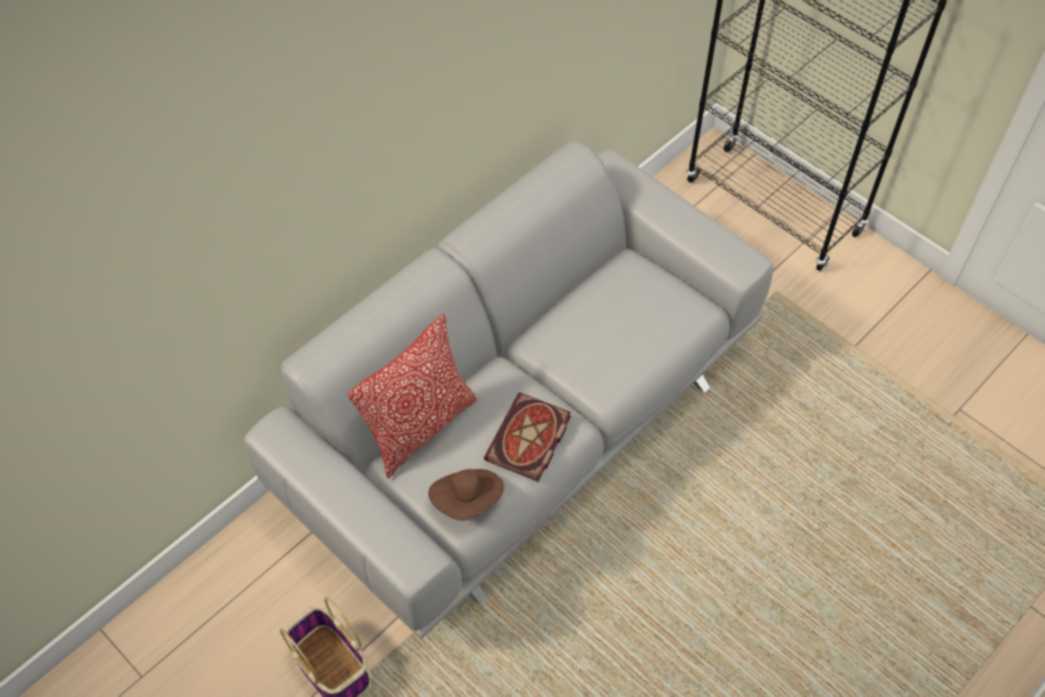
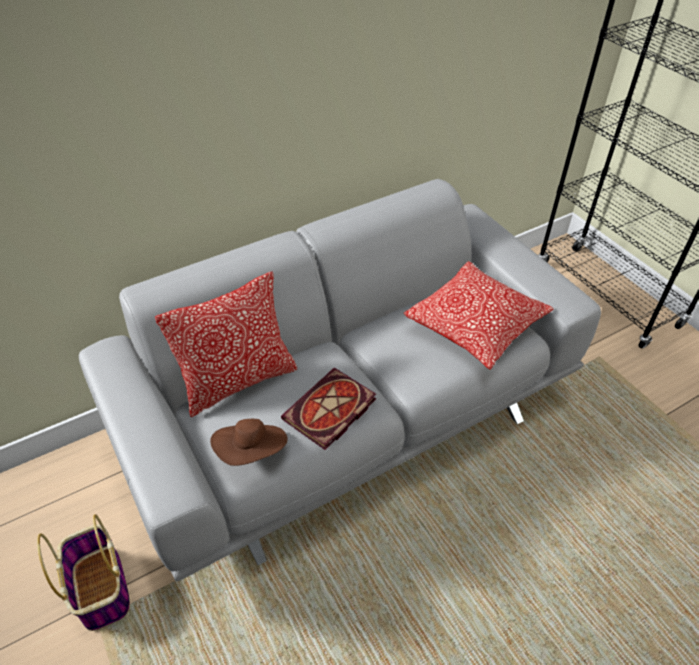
camera: 15 degrees right, 10 degrees down
none -> pillow [404,261,553,369]

